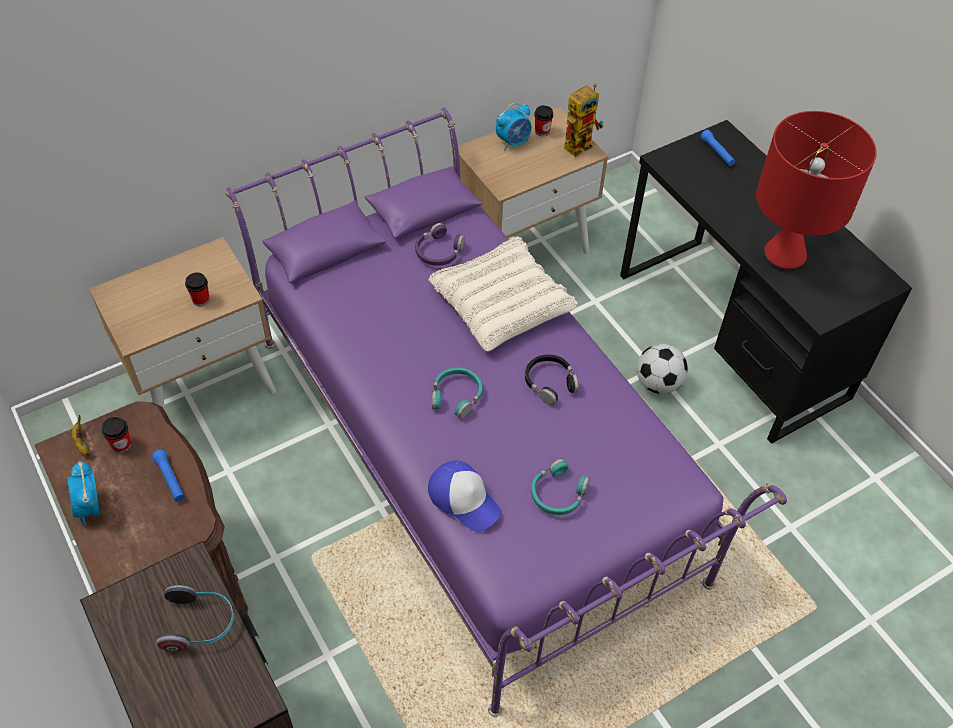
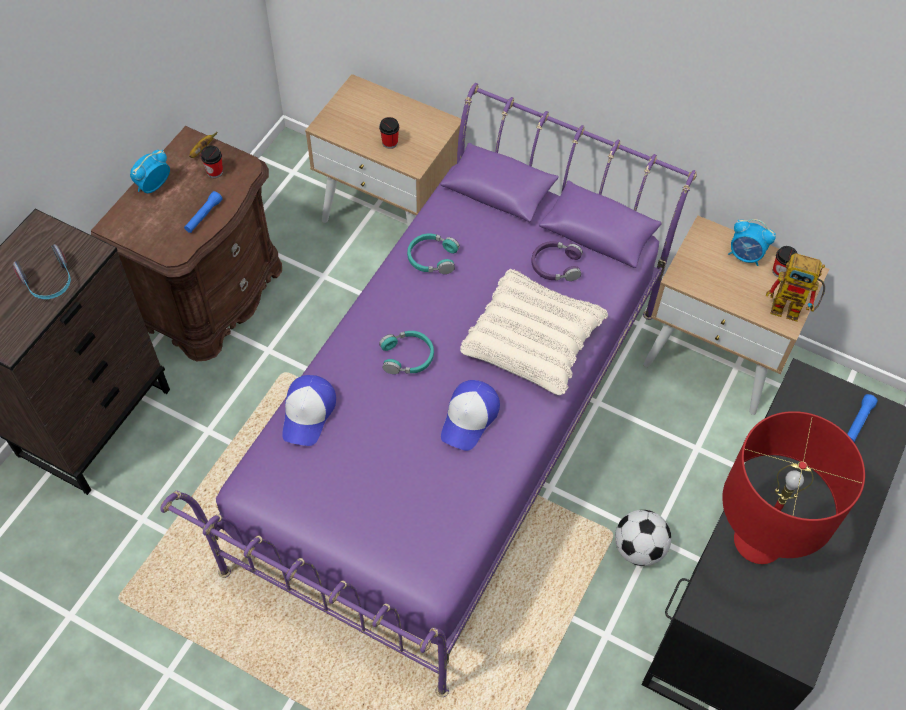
camera: 60 degrees right, 5 degrees up
black headphones [525,355,579,405] -> cap [441,380,500,451]
turquoise headphones [531,459,590,515] -> turquoise headphones moved to [407,234,460,274]

